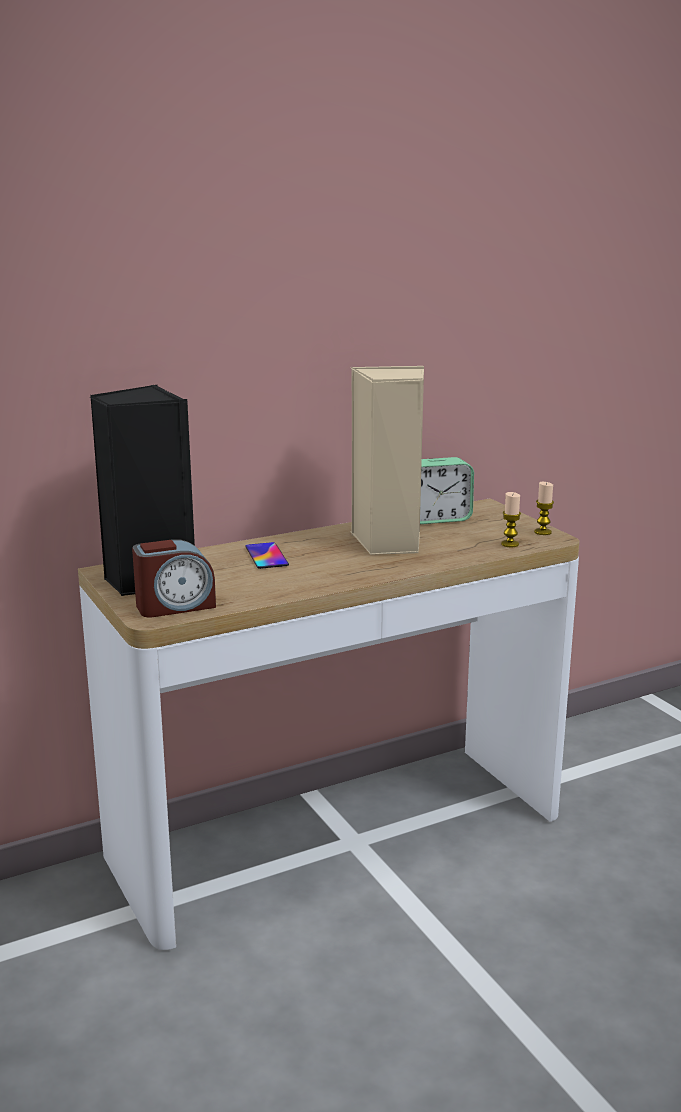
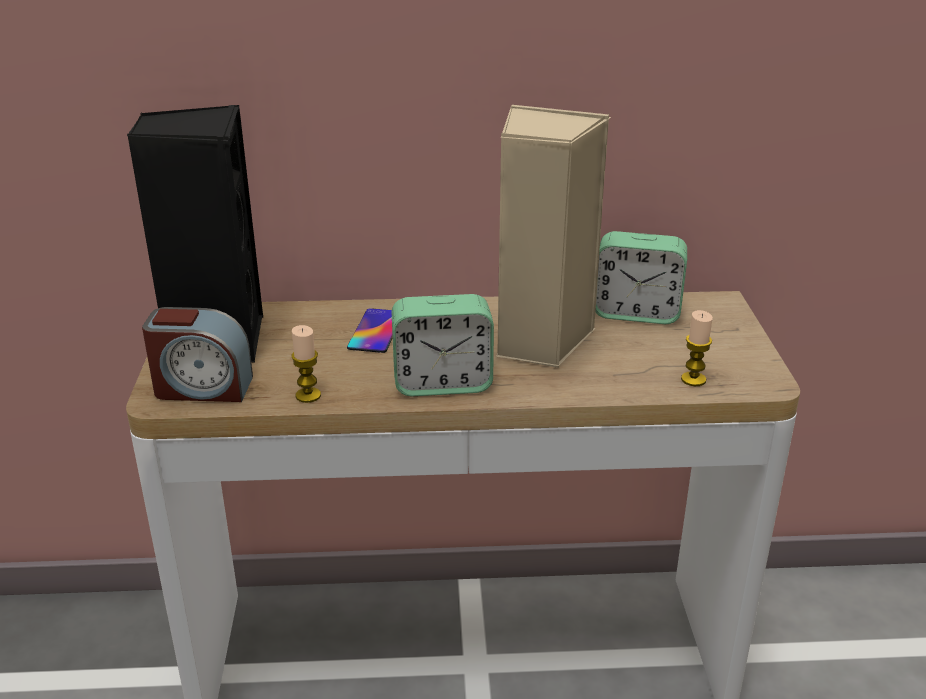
camera: 25 degrees right, 10 degrees up
candle [534,482,554,535] -> candle moved to [291,325,321,403]
none -> alarm clock [392,294,494,396]

